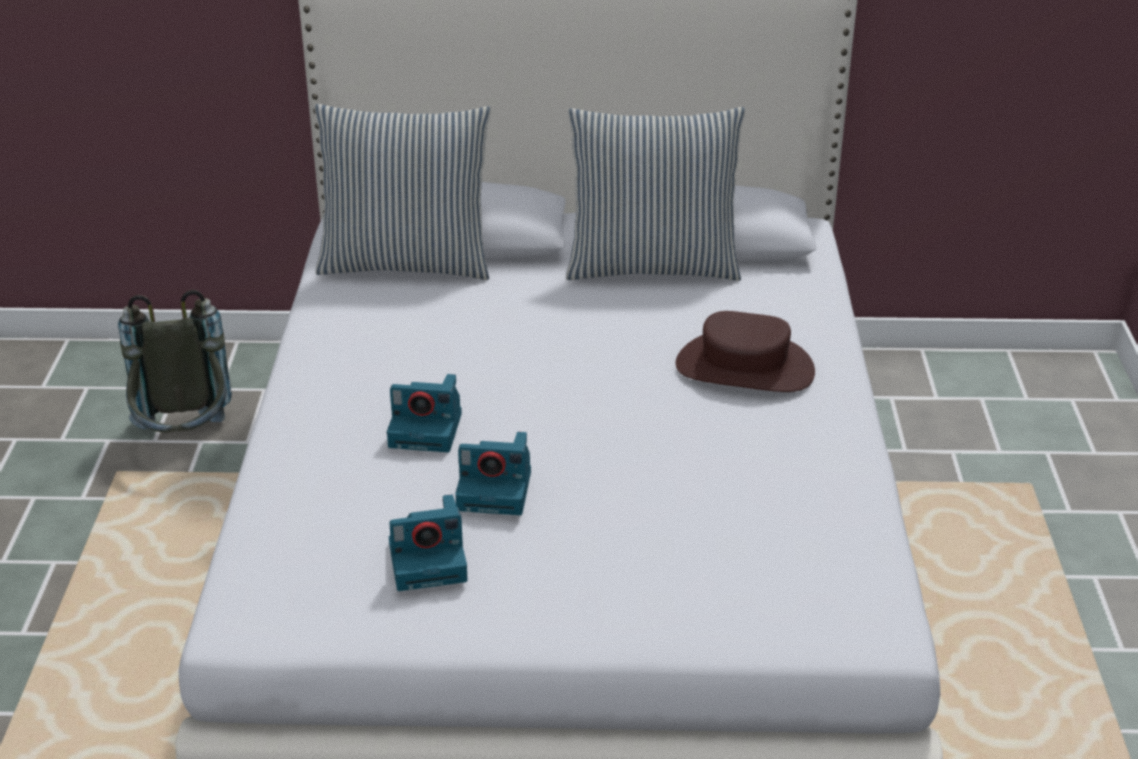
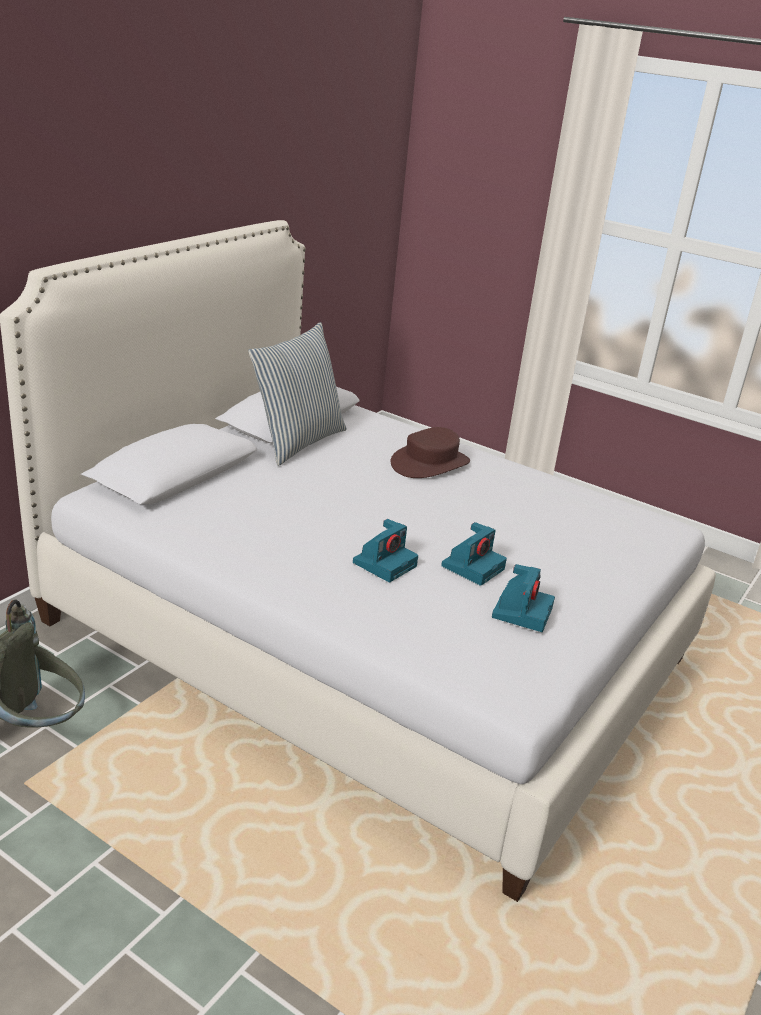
camera: 60 degrees left, 5 degrees down
pillow [315,104,491,280] -> none

